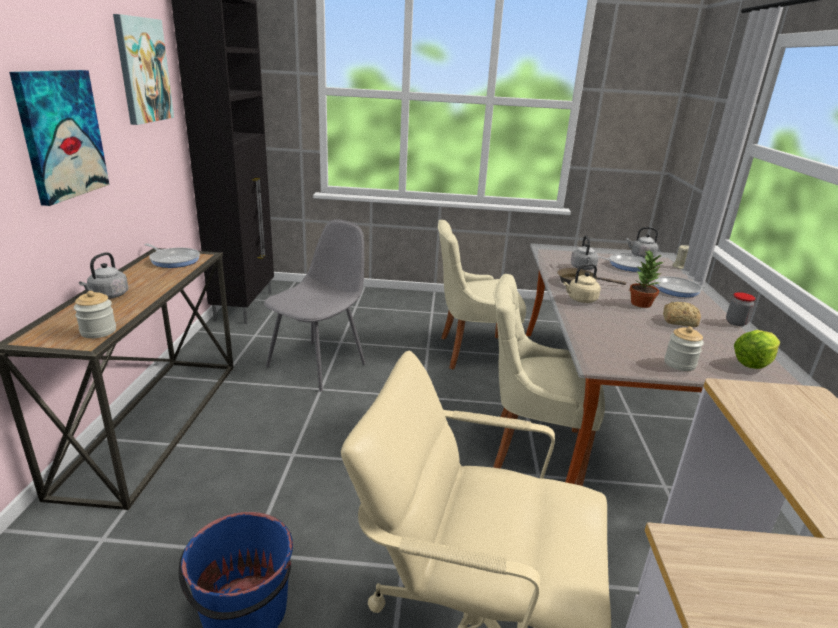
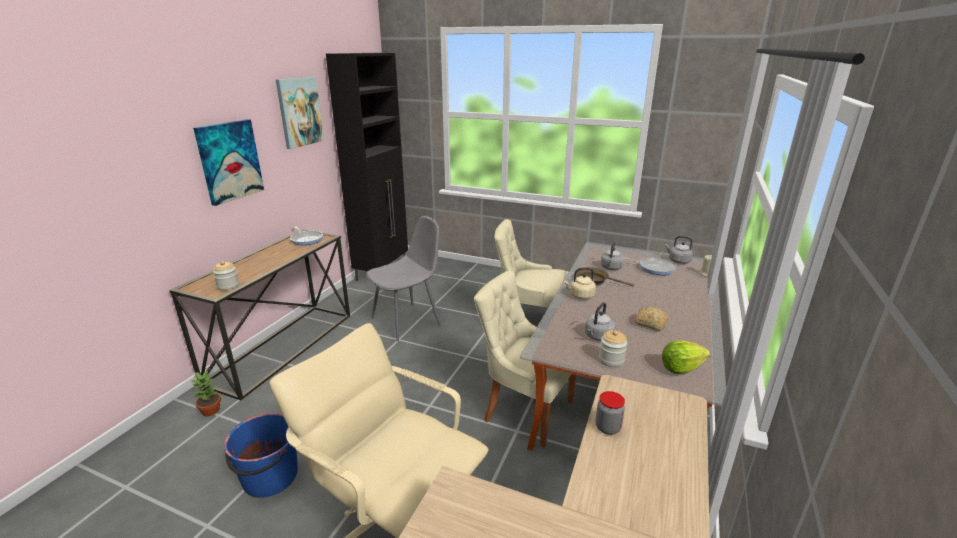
camera: 20 degrees right, 0 degrees up
grey kettle [79,252,128,299] -> grey kettle moved to [585,302,615,341]
potted plant [629,250,664,308] -> potted plant moved to [191,371,221,416]
frying pan [636,276,702,297] -> none
jar [726,292,756,326] -> jar moved to [596,391,625,435]

